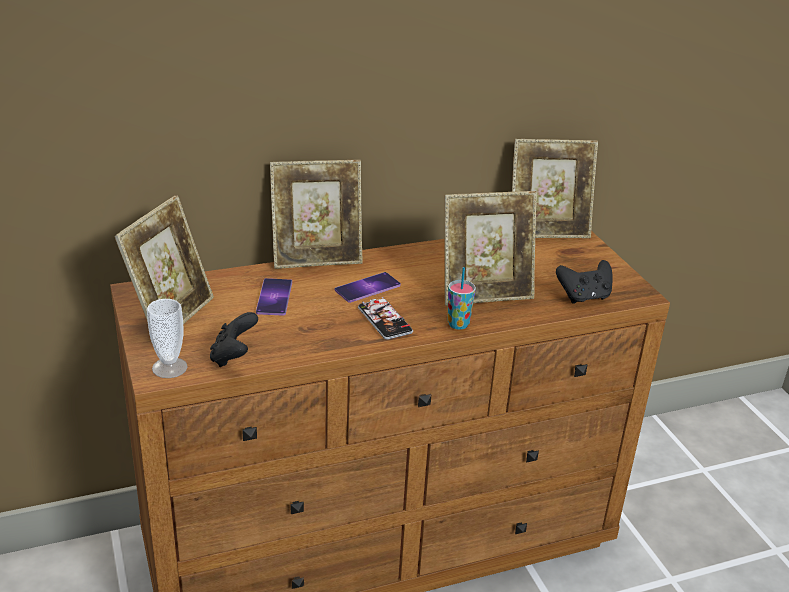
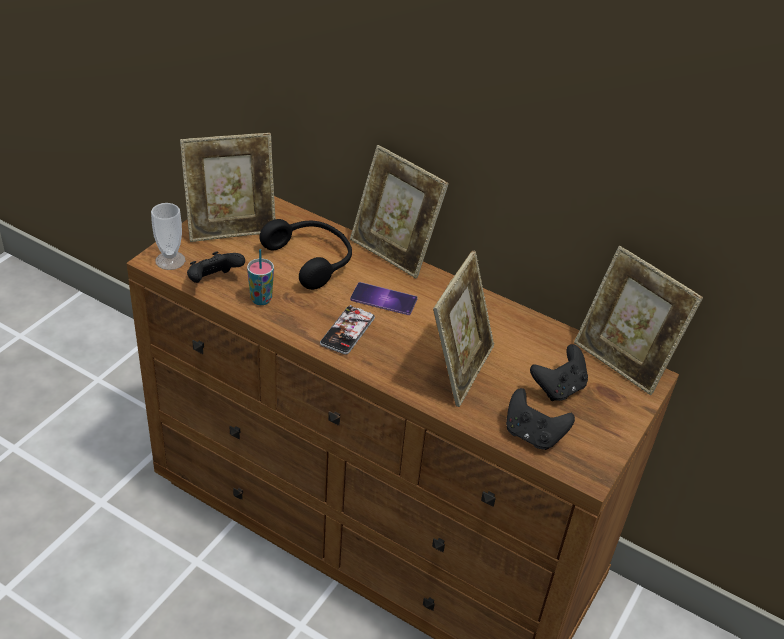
camera: 50 degrees right, 10 degrees up
phone [256,278,292,316] -> black headphones [260,219,352,290]
picture frame [444,191,537,306] -> picture frame turned 105 degrees counterclockwise [433,251,494,407]
cup [448,267,476,329] -> cup moved to [247,249,274,305]
none -> black game controller [530,344,588,401]

